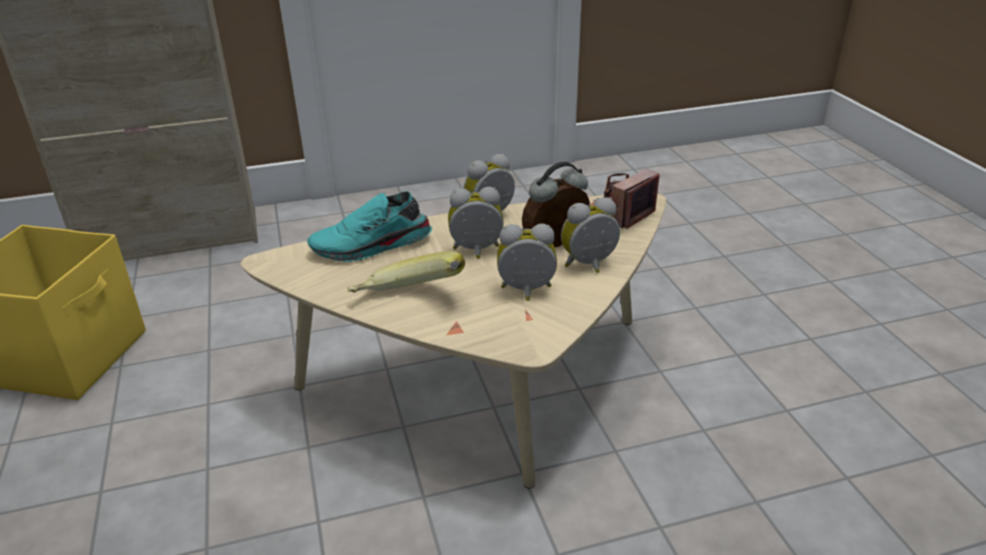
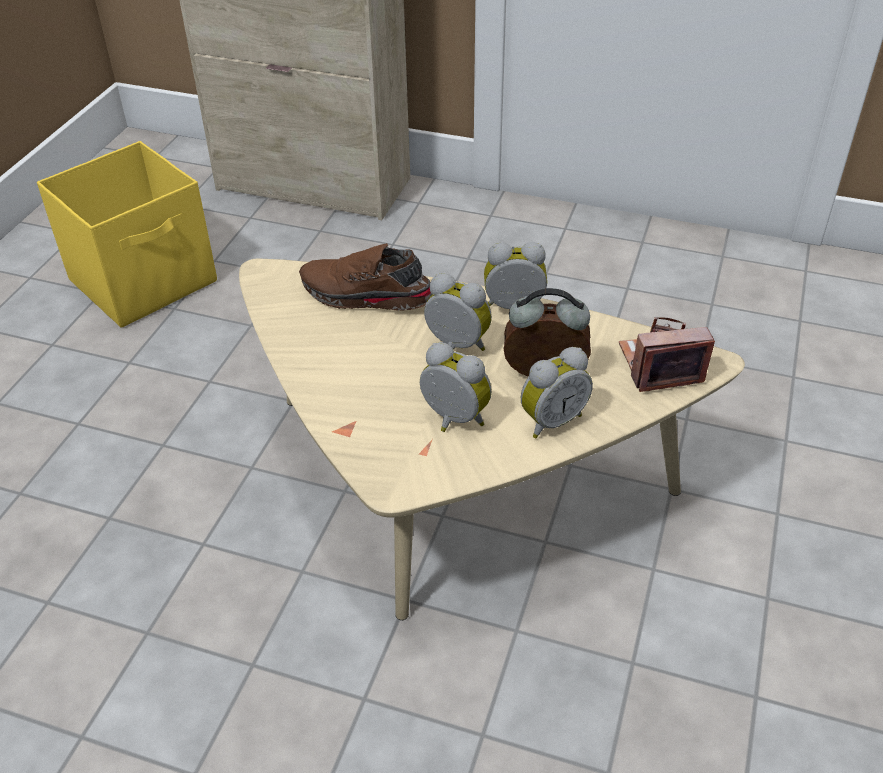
camera: 35 degrees right, 10 degrees up
turquoise shoe [307,191,432,262] -> brown shoe [299,243,433,311]
banana [348,251,465,293] -> none
alarm clock [561,197,620,273] -> alarm clock turned 135 degrees clockwise [521,347,593,439]

